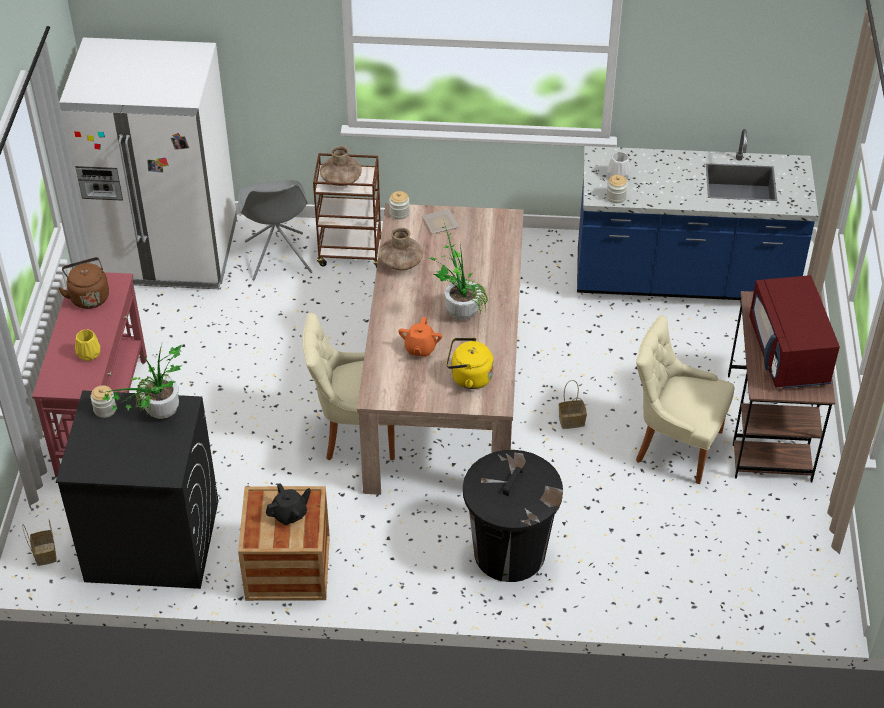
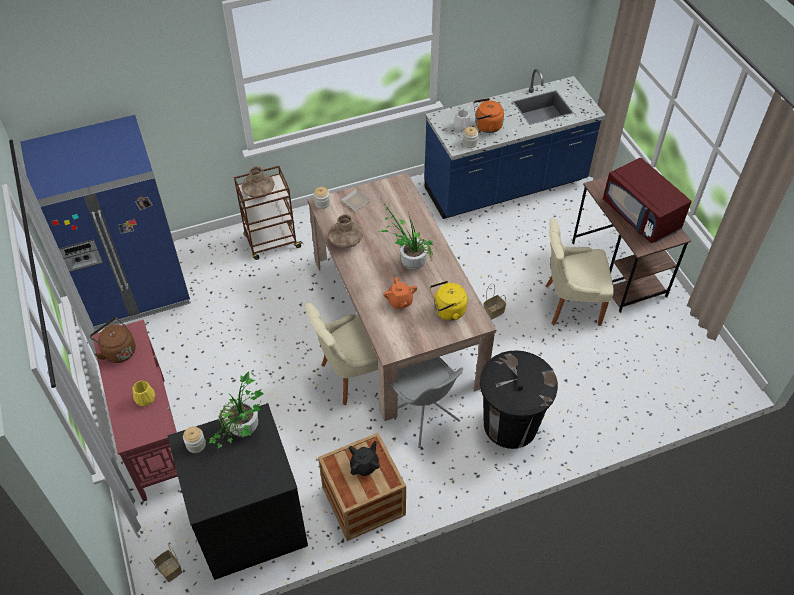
camera: 25 degrees left, 5 degrees up
white fridge [59,37,237,289] -> blue fridge [20,115,190,331]
grey chair [238,180,312,280] -> grey chair moved to [391,357,463,448]
none -> orange kettle [473,98,504,133]

